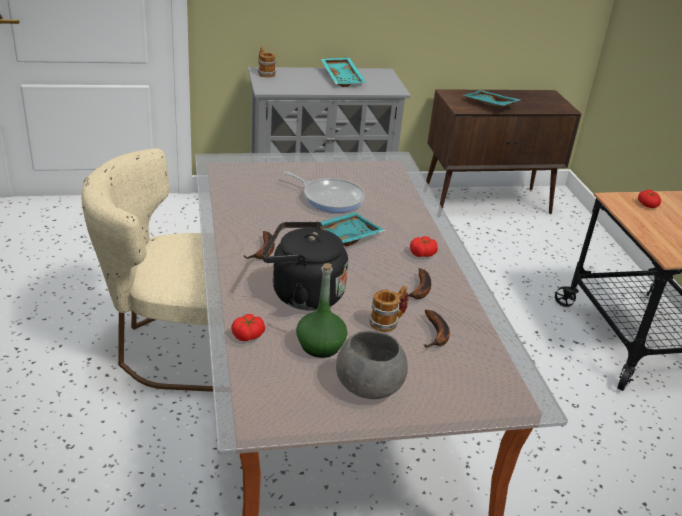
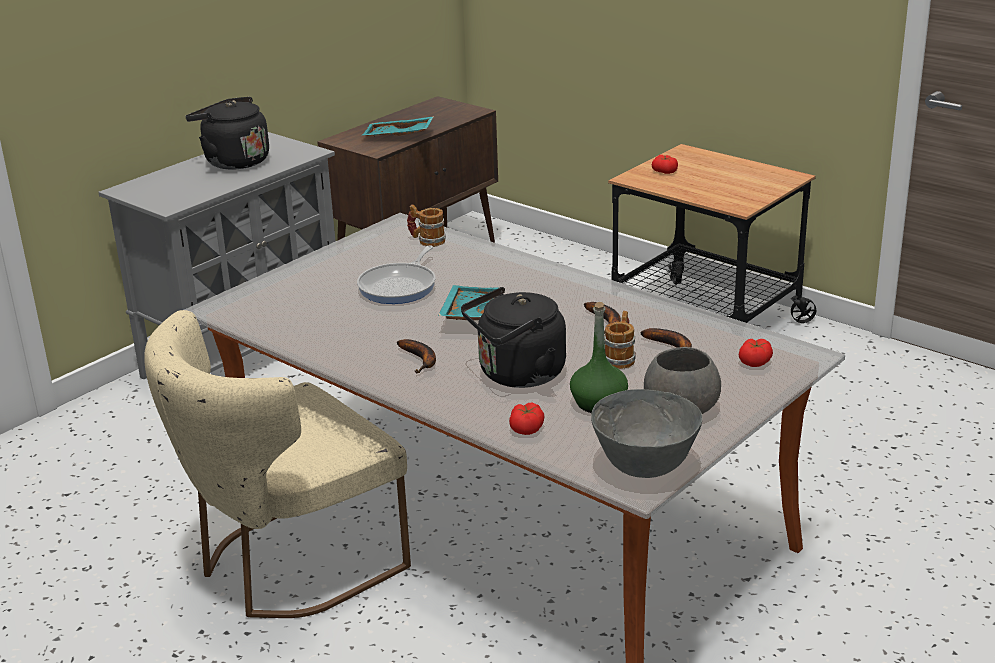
camera: 35 degrees left, 5 degrees down
mug [258,47,276,77] -> mug moved to [407,204,446,247]
frying pan [283,171,365,213] -> frying pan turned 120 degrees clockwise [357,246,436,304]
turquoise tray [321,58,366,87] -> black kettle [185,97,269,170]
tomato [410,236,438,257] -> tomato moved to [739,339,773,367]
none -> grey bowl [591,389,702,478]

